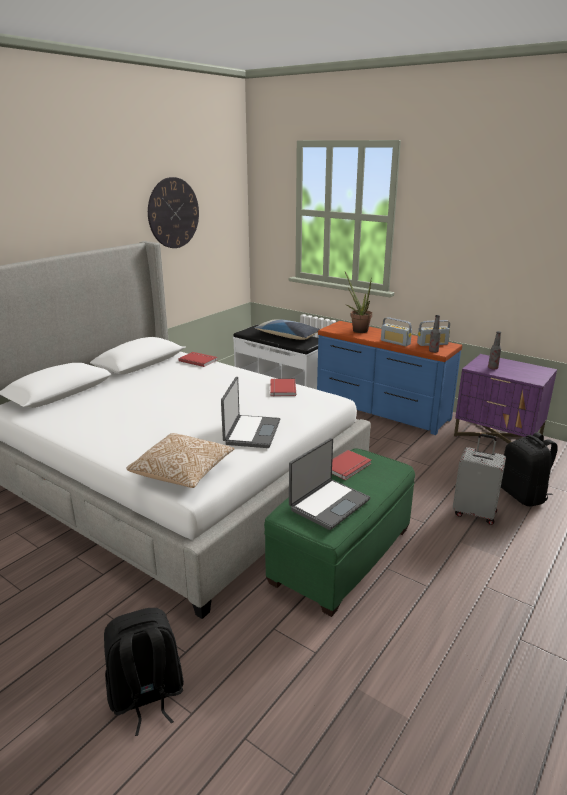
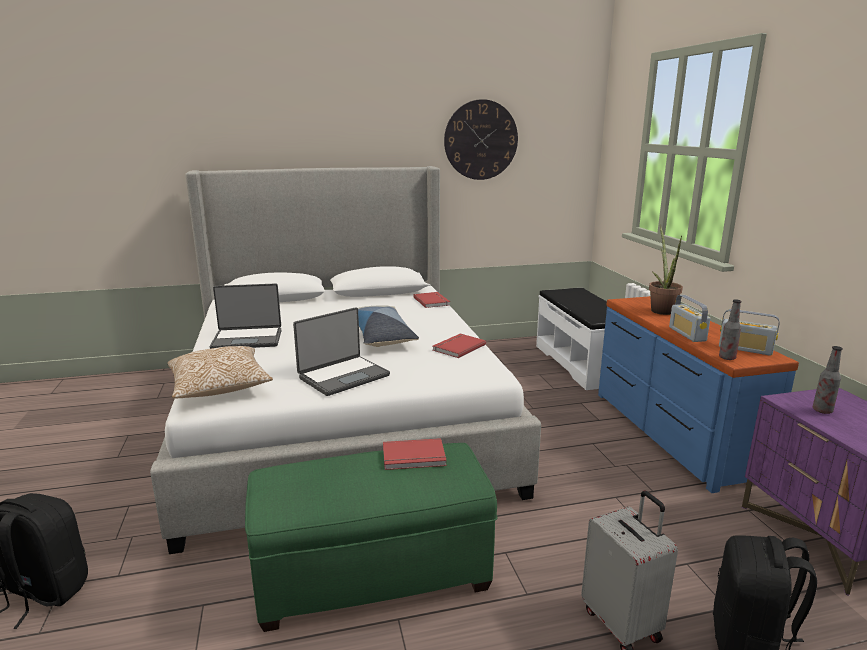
camera: 40 degrees right, 5 degrees down
pillow [255,319,320,340] -> pillow moved to [358,306,419,347]
laptop [289,438,370,530] -> laptop moved to [210,283,281,349]

